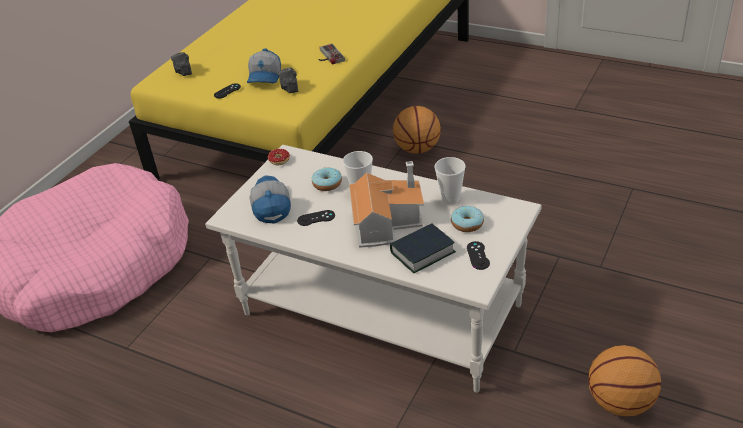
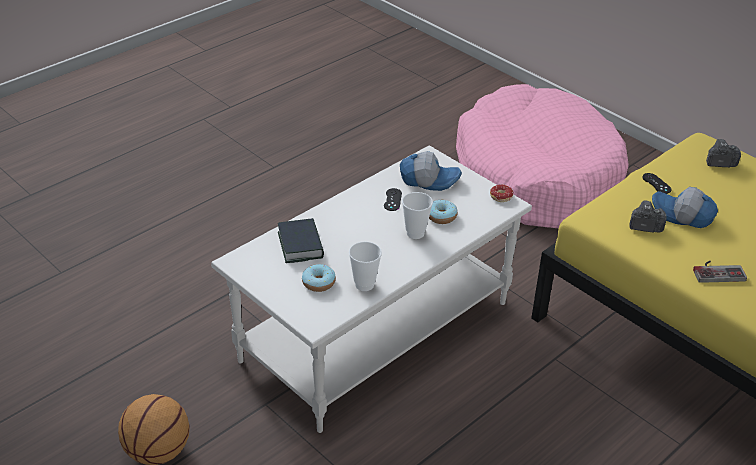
camera: 105 degrees right, 0 degrees up
toy house [349,161,424,248] -> none
basketball [393,106,441,154] -> none
black game controller [467,241,490,270] -> none

